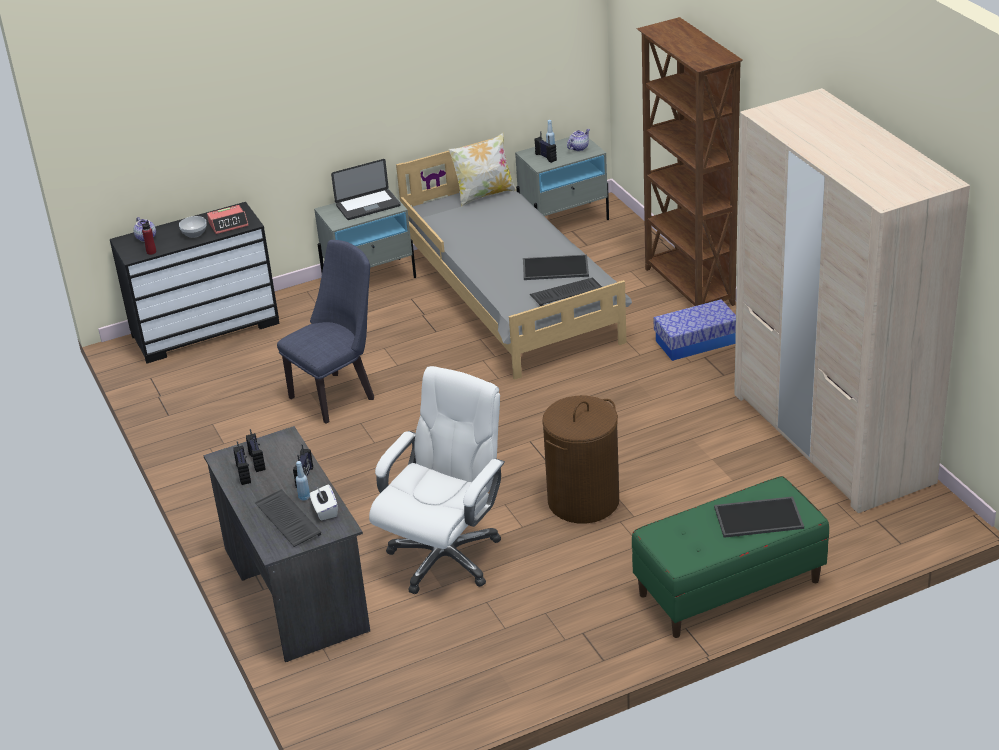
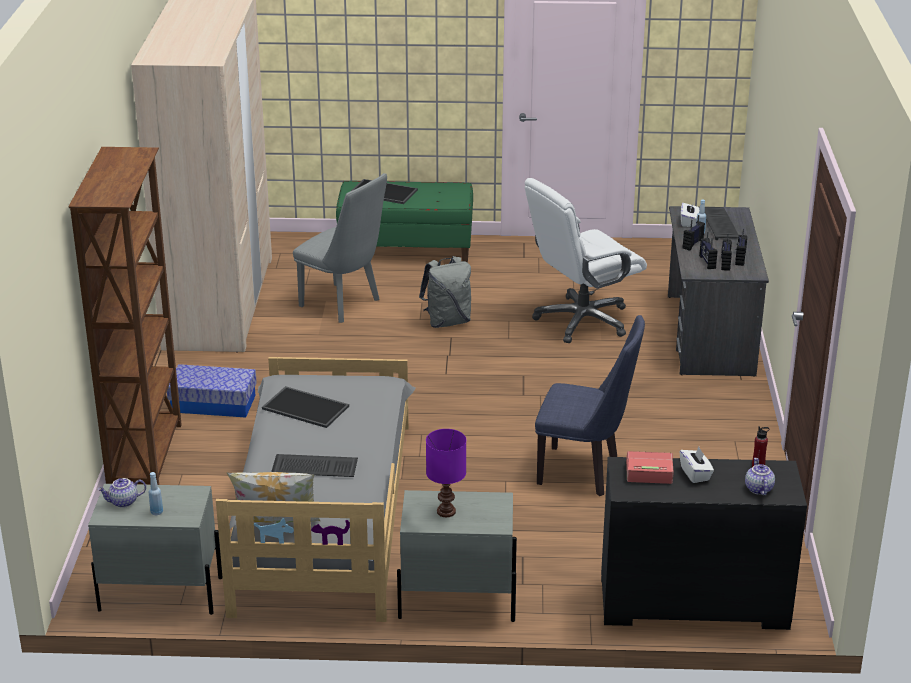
camera: 155 degrees left, 5 degrees down
bowl [179,216,207,238] -> white tissue box [680,447,714,483]
blue chair [277,240,374,424] -> blue chair turned 150 degrees counterclockwise [535,315,645,496]
laptop [331,159,401,220] -> purple table lamp [426,429,466,517]
keyboard [530,277,602,306] -> keyboard moved to [271,454,358,477]
radio [534,131,557,163] -> radio moved to [699,232,718,269]
brown laundry basket [542,396,619,523] -> grey backpack [419,256,471,328]
none -> grey chair [293,173,387,323]

